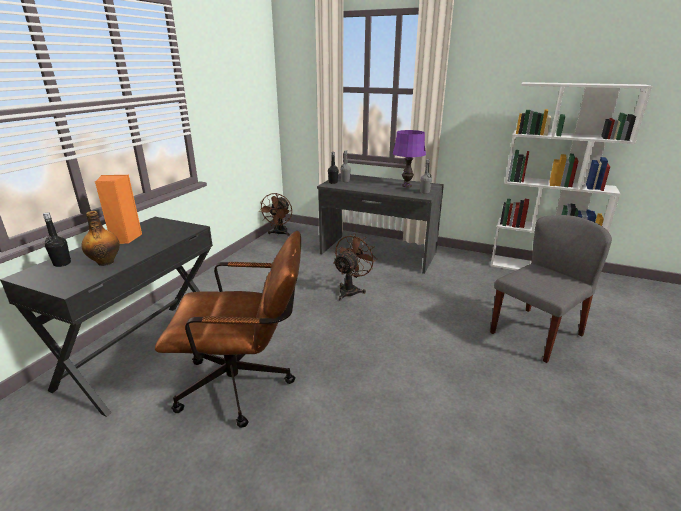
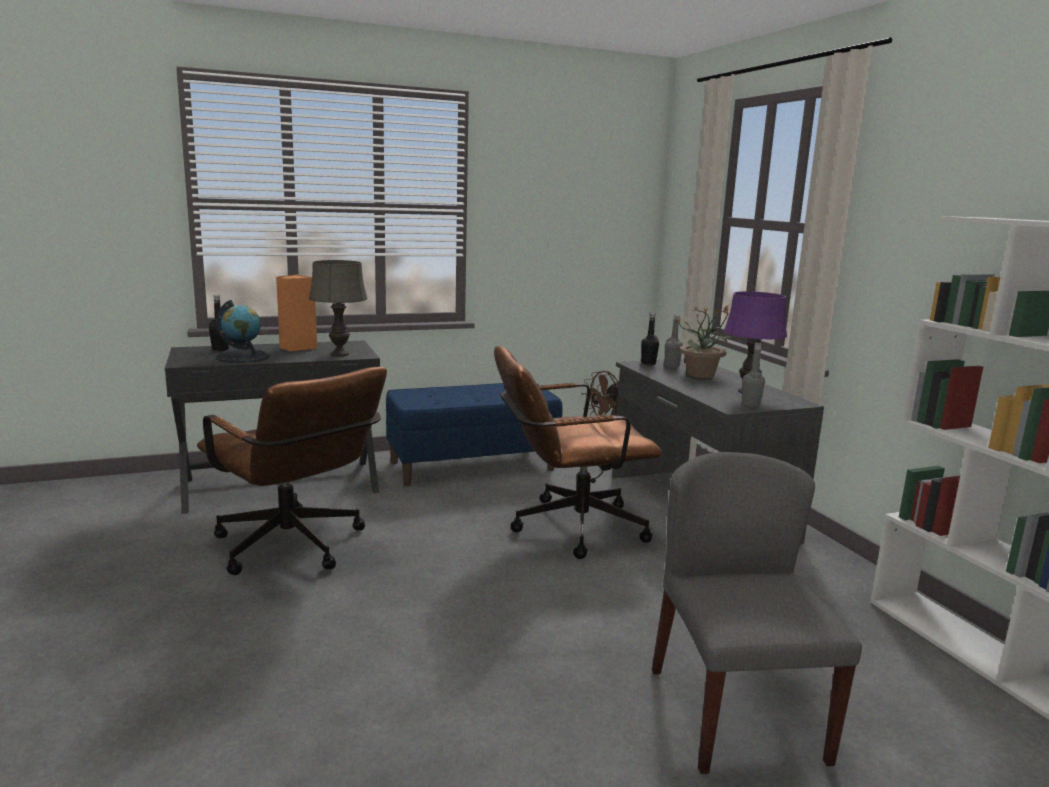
camera: 45 degrees right, 10 degrees down
bottle [81,211,120,266] -> globe [216,300,270,363]
brown fan [333,233,377,300] -> brown office chair [494,346,662,559]
grey chair [490,215,612,363] -> grey chair turned 105 degrees counterclockwise [652,452,862,774]
none -> grey table lamp [309,260,367,356]
none -> blue bench [386,383,563,486]
none -> potted plant [677,306,735,378]

